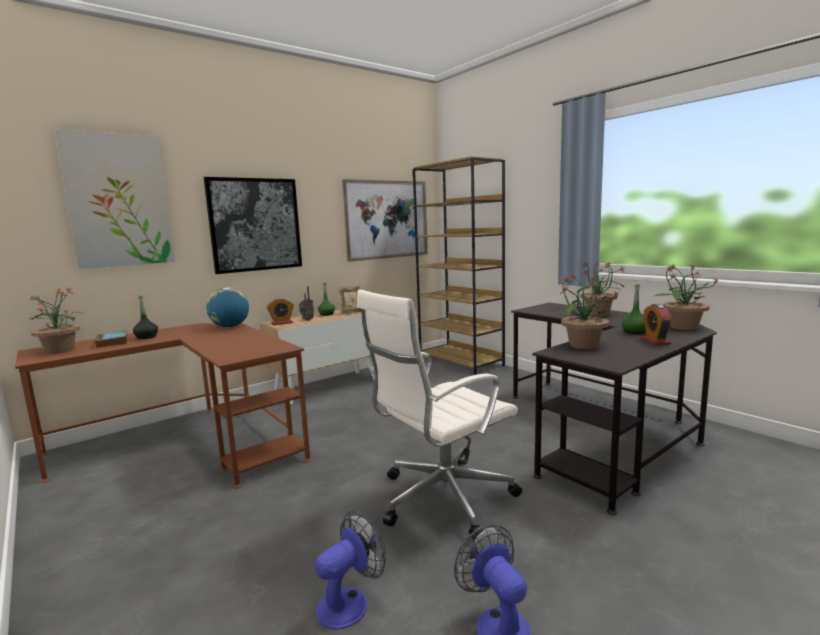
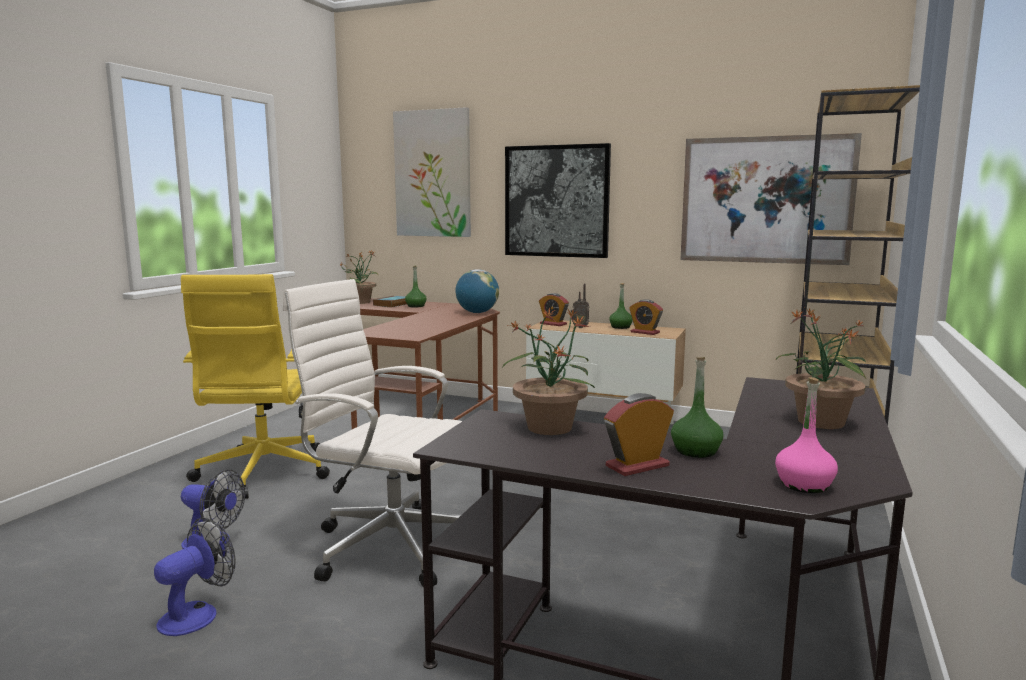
camera: 60 degrees right, 0 degrees up
black bottle [133,295,158,339] -> green bottle [405,265,427,308]
picture frame [338,286,362,315] -> alarm clock [629,299,663,335]
potted plant [653,264,719,330] -> pink bottle [775,377,838,493]
none -> yellow office chair [181,274,330,499]

